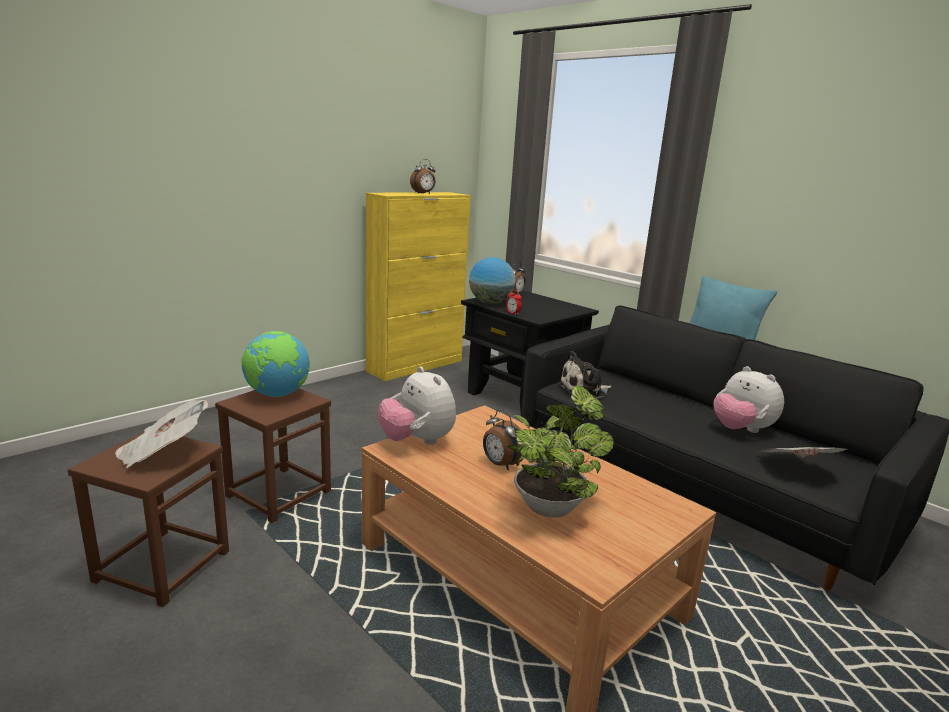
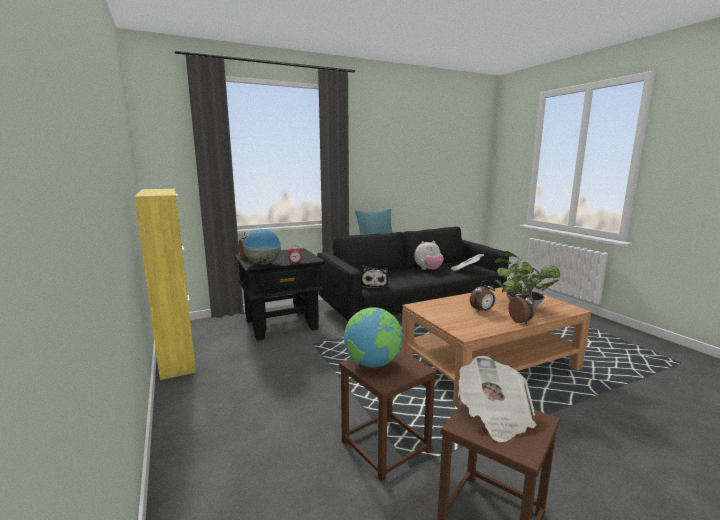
camera: 70 degrees left, 5 degrees down
plush toy [378,366,456,445] -> none
alarm clock [410,159,436,194] -> alarm clock moved to [508,288,535,324]

